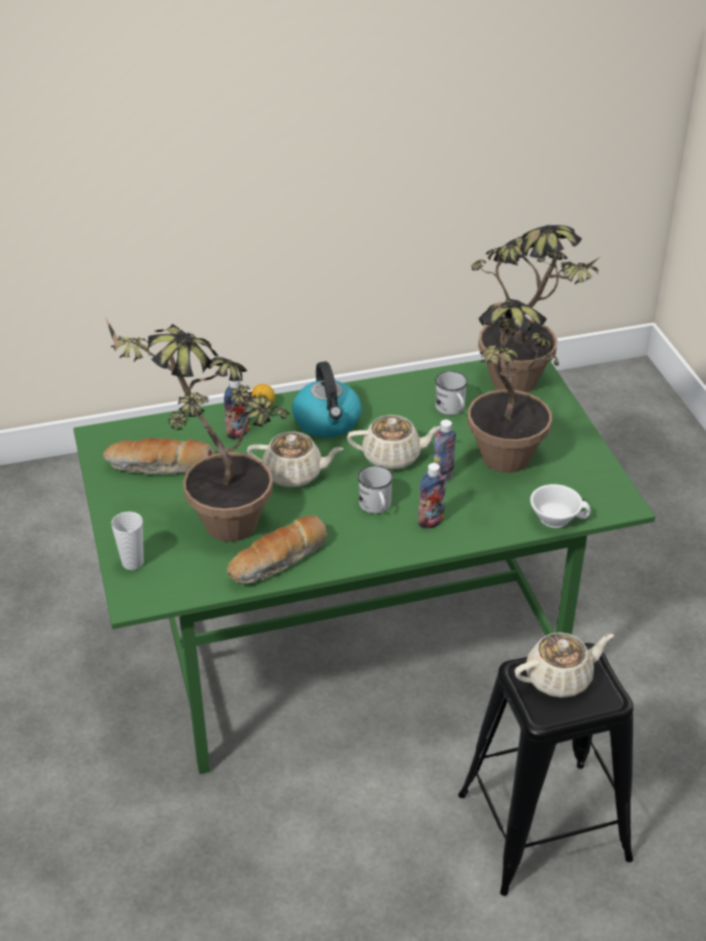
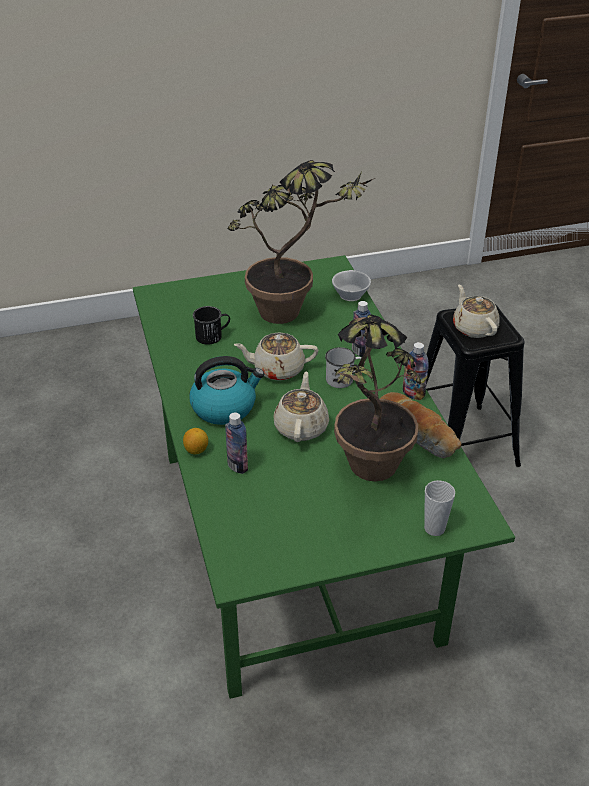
camera: 90 degrees left, 0 degrees up
bread [103,438,215,474] -> none
beige teapot [347,415,440,470] -> beige teapot turned 90 degrees counterclockwise [234,332,319,381]
bottle [434,420,456,482] -> bottle moved to [403,342,429,400]
white mug [435,371,468,415] -> black mug [193,306,230,345]
potted plant [471,225,600,392] -> none

